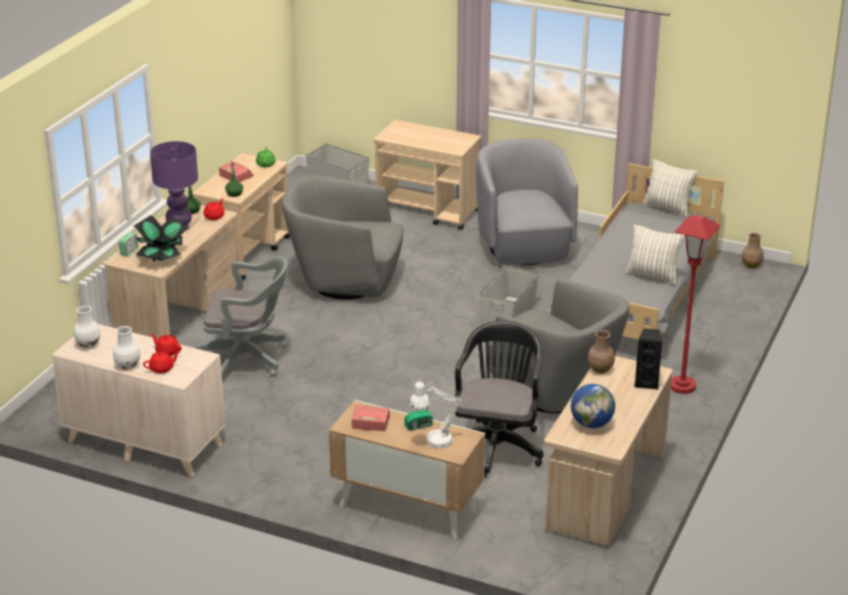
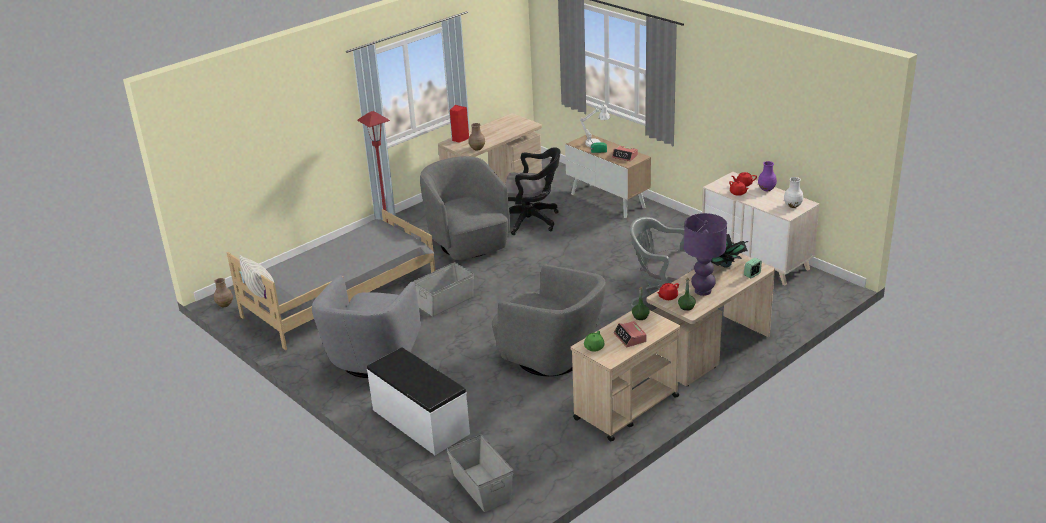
camera: 155 degrees left, 0 degrees up
white vase [113,326,140,369] -> purple vase [758,161,777,191]
beige cart [374,120,482,230] -> white bench [367,347,470,455]
black office chair [454,321,544,478] -> black office chair turned 120 degrees counterclockwise [505,147,561,235]
globe [571,384,615,428] -> none
pillow [626,225,684,284] -> none
black speaker [634,329,662,390] -> red speaker [450,105,469,143]

